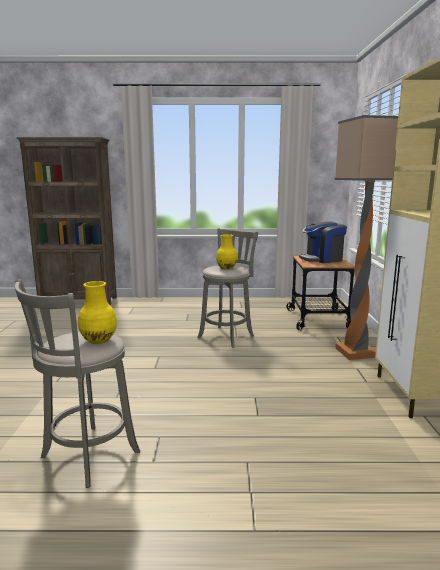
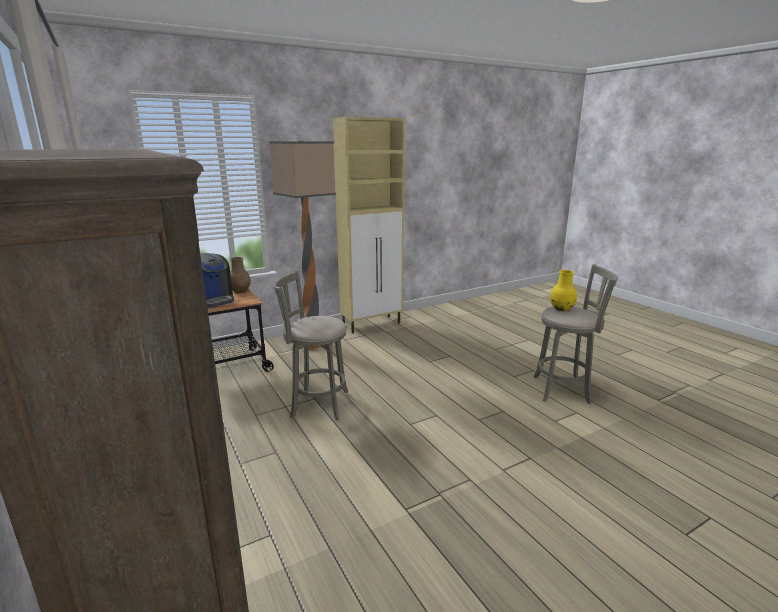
camera: 120 degrees left, 5 degrees up
yellow vase [216,234,238,269] -> none
none -> brown vase [230,257,251,293]

